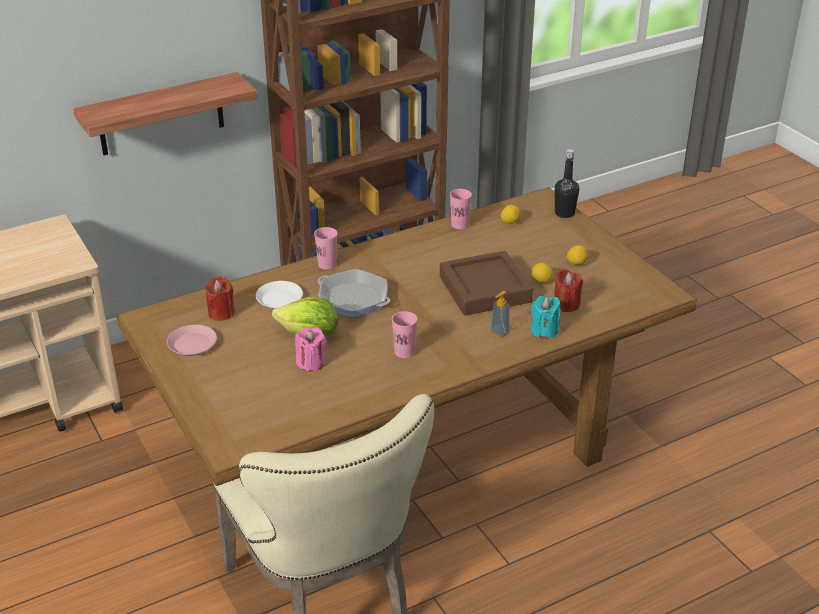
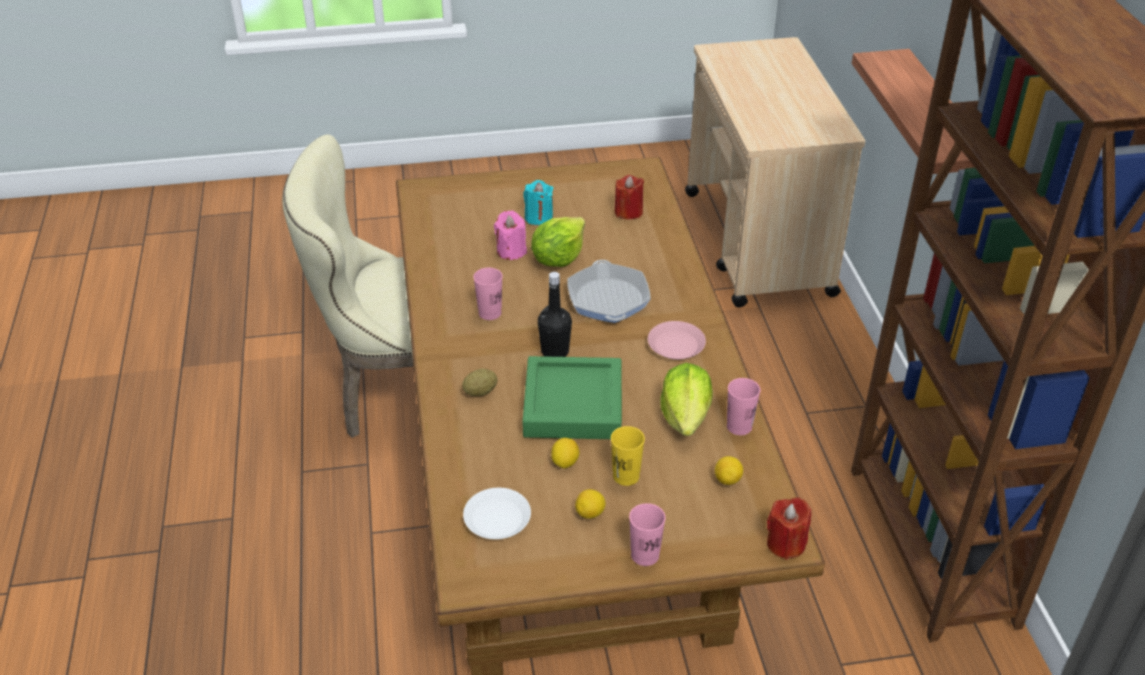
camera: 110 degrees right, 5 degrees up
pink plate [167,325,217,356] -> pink plate moved to [648,321,706,360]
white plate [256,281,303,309] -> white plate moved to [463,488,531,539]
pink cup [314,227,337,270] -> pink cup moved to [629,503,666,566]
frying pan [317,269,390,318] -> frying pan turned 60 degrees counterclockwise [567,260,651,323]
brown tray [440,251,533,315] -> green tray [522,356,622,439]
soap dispenser [491,291,509,337] -> potato [462,369,497,396]
turquoise candle [531,296,560,339] -> turquoise candle moved to [523,180,553,225]
red candle [554,269,583,312] -> red candle moved to [767,498,811,560]
black bottle [555,149,579,218] -> black bottle moved to [538,272,572,357]
none -> yellow cup [611,426,645,486]
none -> lettuce [660,363,713,436]

